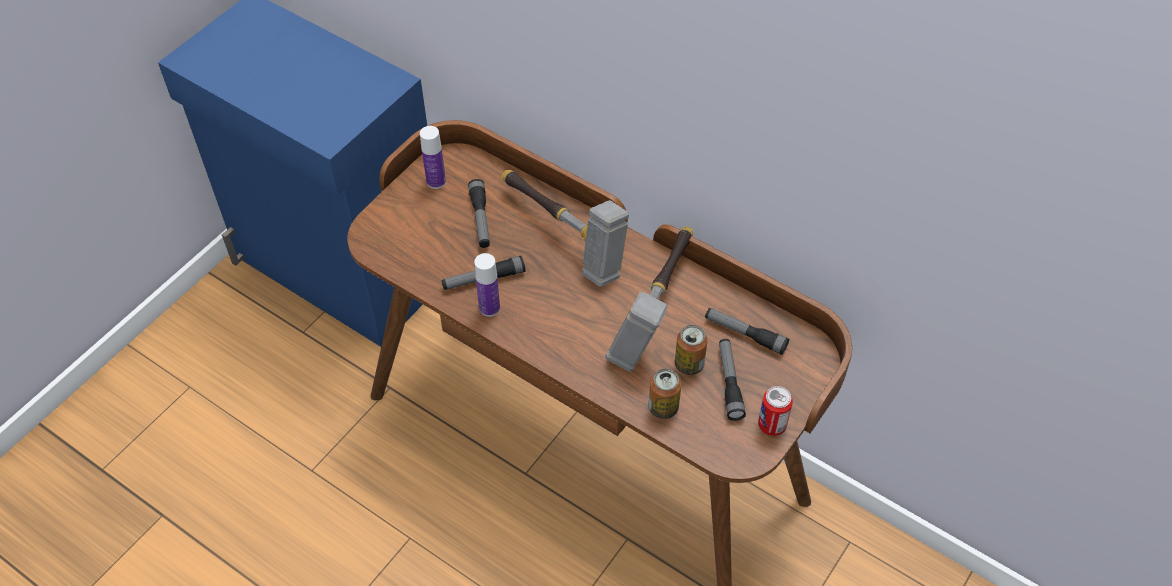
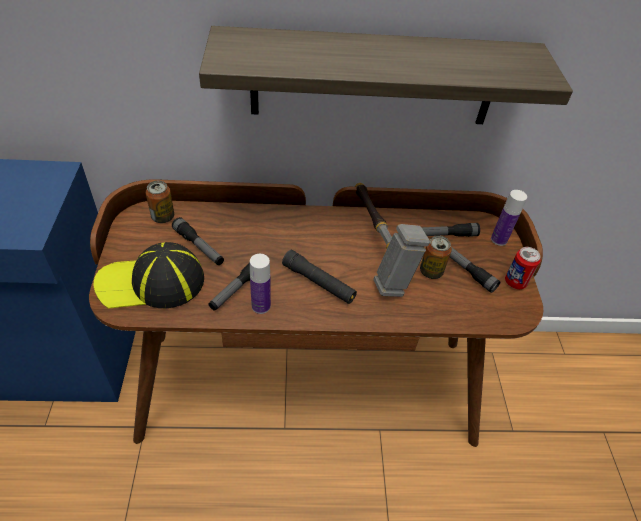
camera: 40 degrees left, 5 degrees down
bottle [420,126,446,189] -> bottle moved to [491,190,527,246]
hammer [502,170,629,287] -> none
can [648,368,682,419] -> can moved to [146,181,174,223]
none -> cap [93,242,204,309]
none -> shelf [199,26,573,124]
none -> black flashlight [282,250,357,304]

